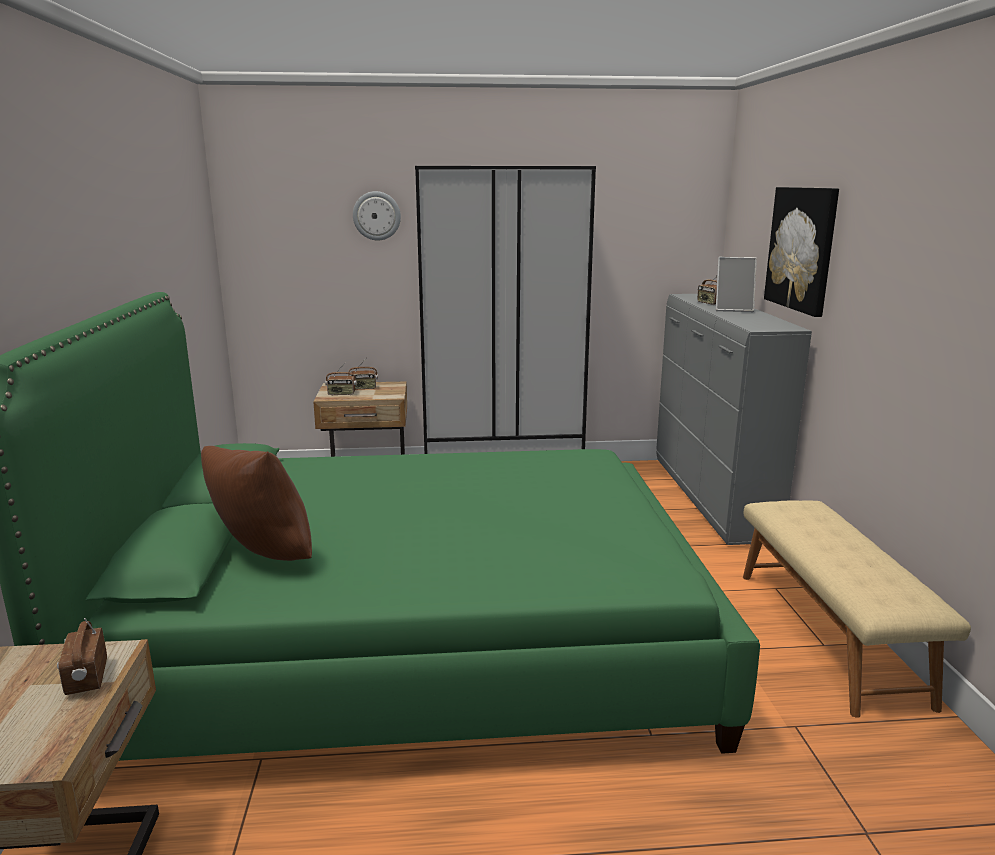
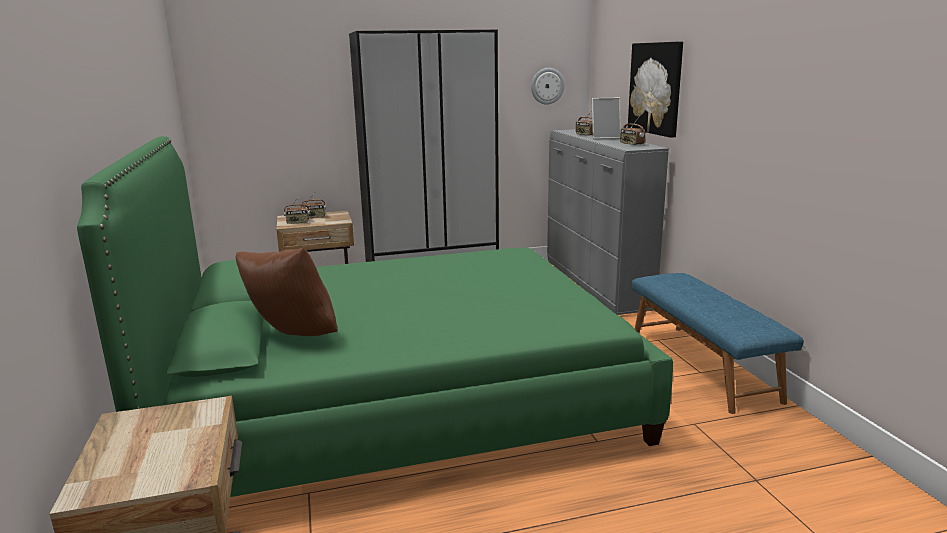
camera: 10 degrees left, 0 degrees up
radio [57,618,107,695] -> radio moved to [620,117,645,145]
wall clock [353,191,401,241] -> wall clock moved to [531,68,564,105]
beige bench [743,500,971,718] -> blue bench [631,273,804,414]

